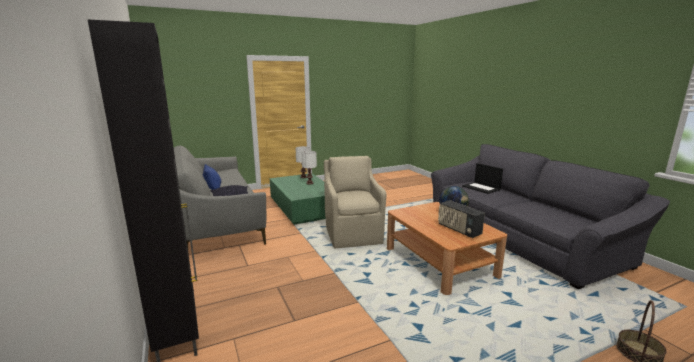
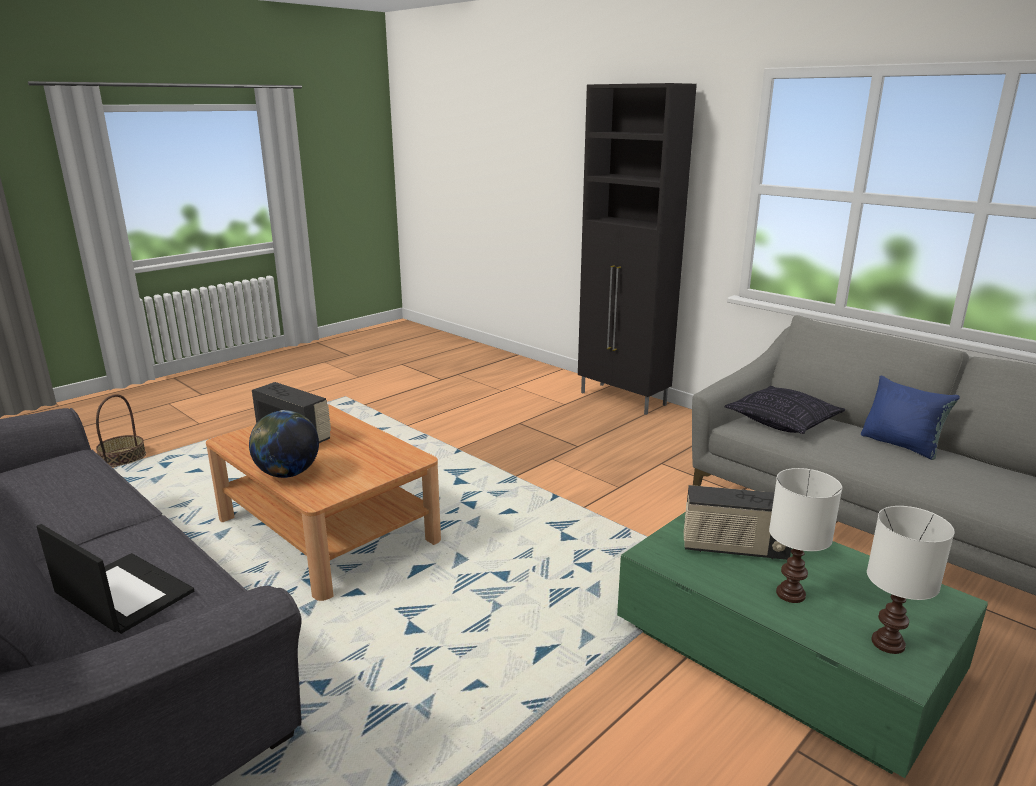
camera: 160 degrees right, 5 degrees up
beige armchair [324,156,386,248] -> none
none -> radio [684,485,791,560]

